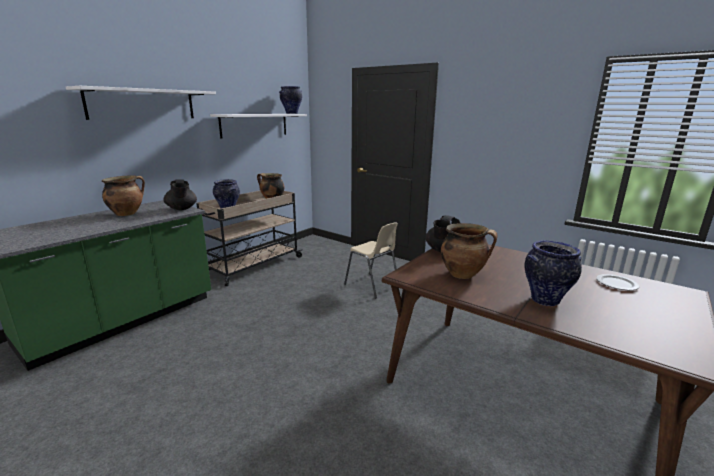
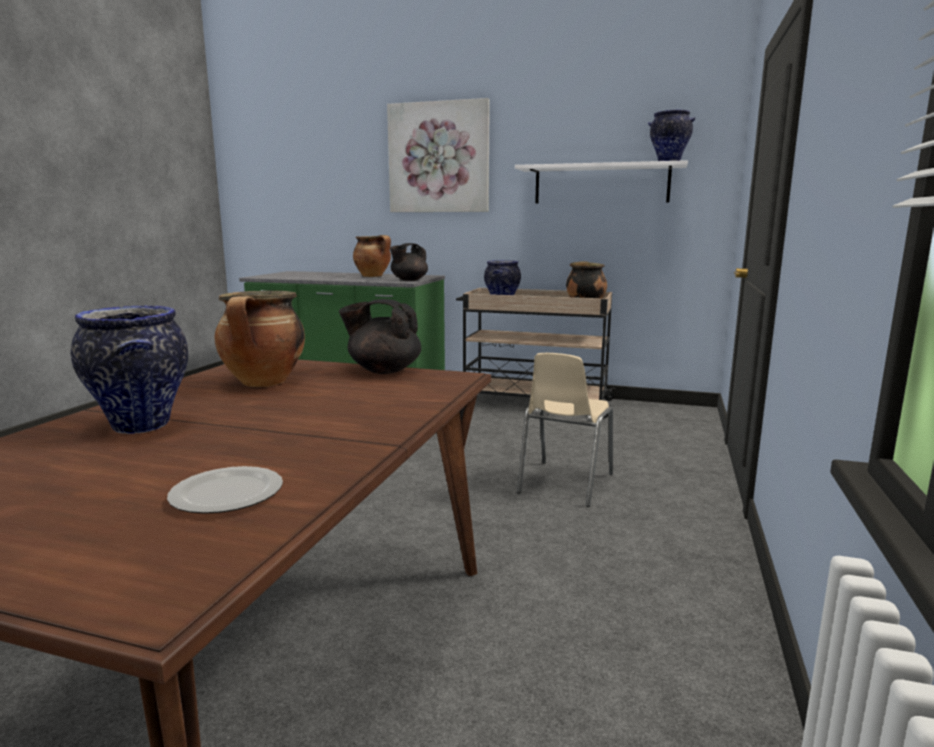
camera: 70 degrees right, 5 degrees down
white shelf [66,86,216,120] -> picture [387,98,490,212]

